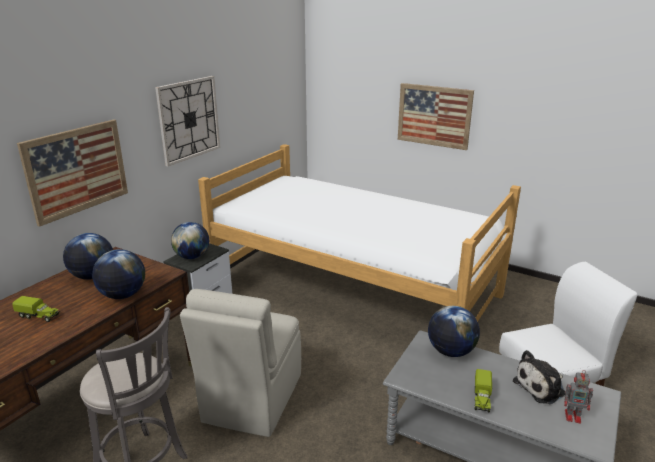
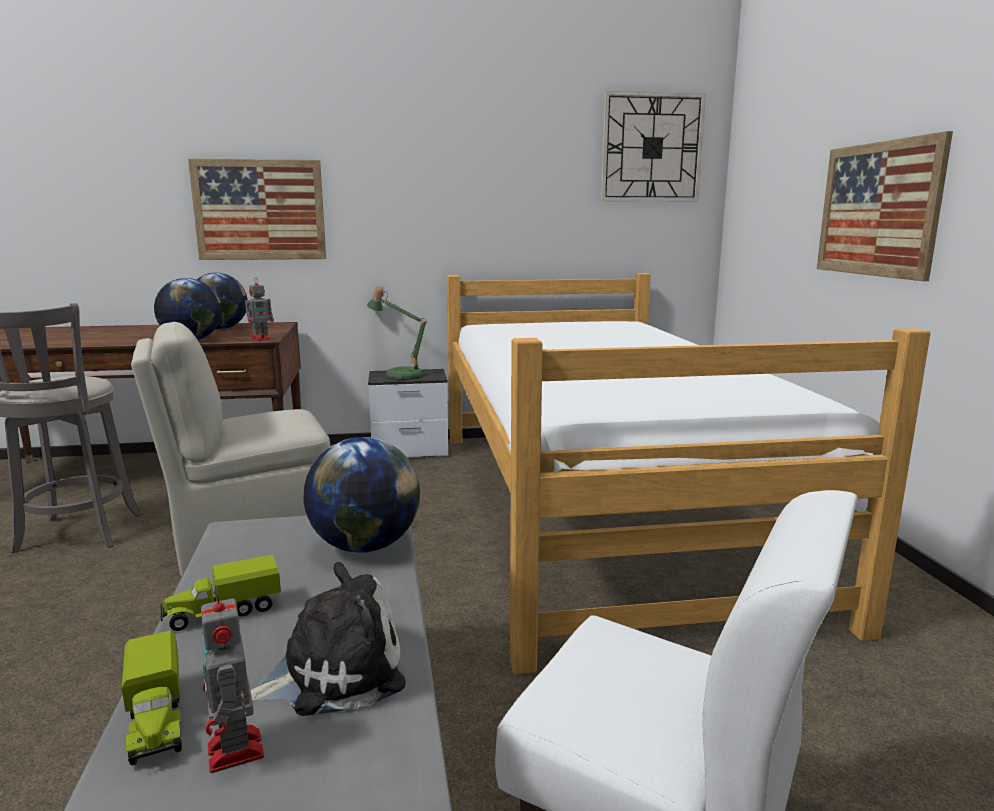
camera: 50 degrees right, 10 degrees down
toy truck [12,296,60,322] -> toy truck moved to [122,631,182,766]
wall clock [155,76,220,166] -> wall clock moved to [601,91,706,201]
globe [171,222,209,259] -> table lamp [367,286,428,380]
plush toy [513,350,565,404] -> plush toy turned 135 degrees clockwise [251,562,406,716]
none -> toy robot [245,279,274,341]

